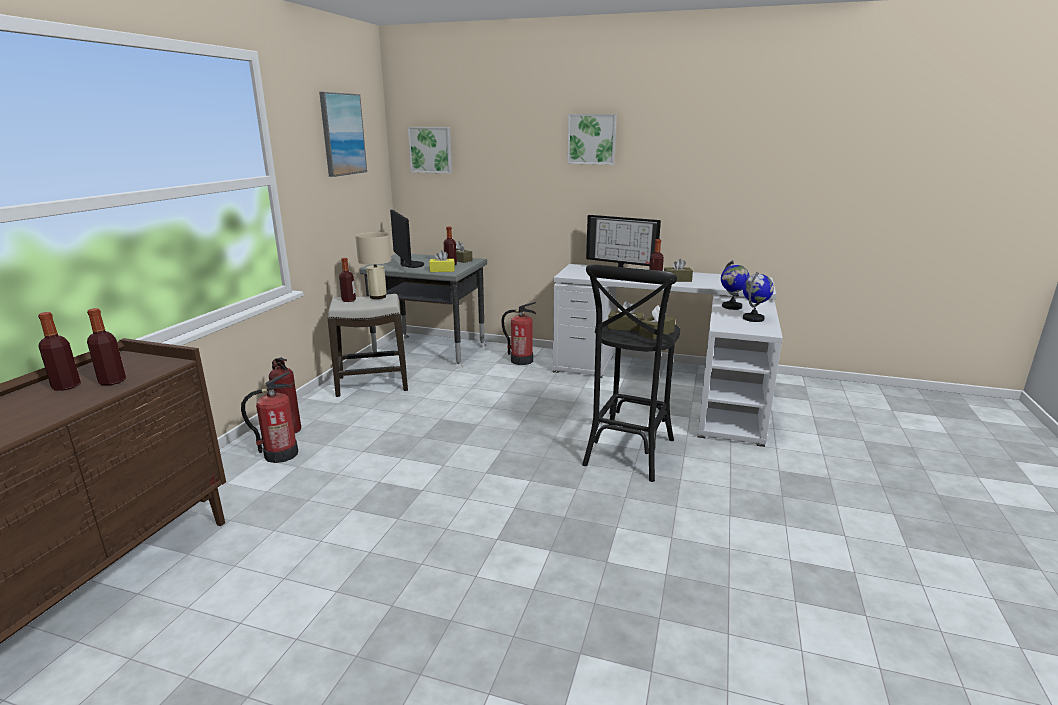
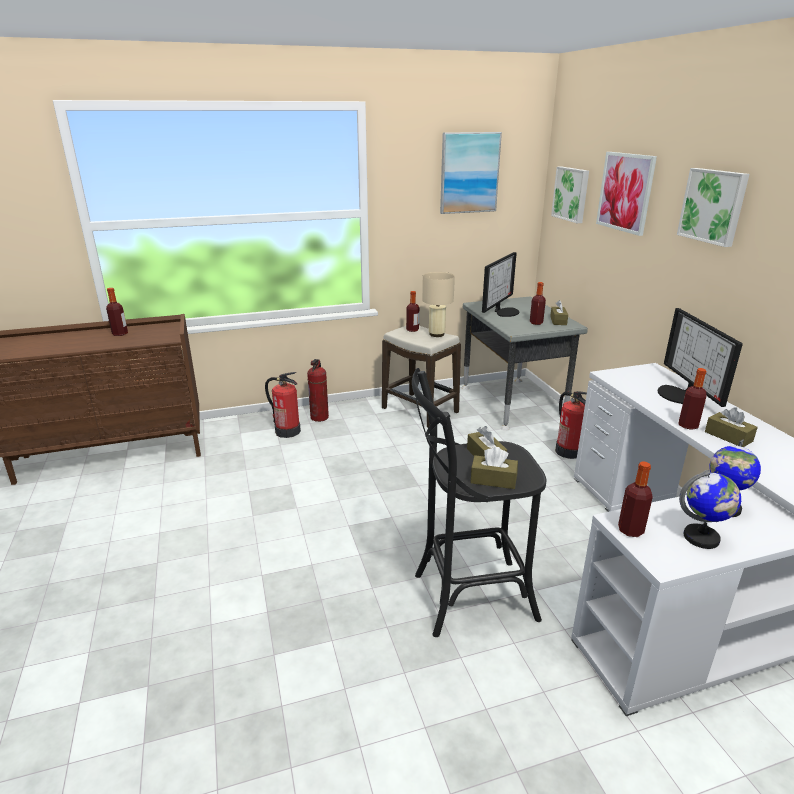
camera: 55 degrees right, 5 degrees up
bottle [87,308,126,385] -> bottle moved to [618,461,653,537]
yellow tissue box [429,250,455,272] -> none
none -> picture [596,152,657,236]

